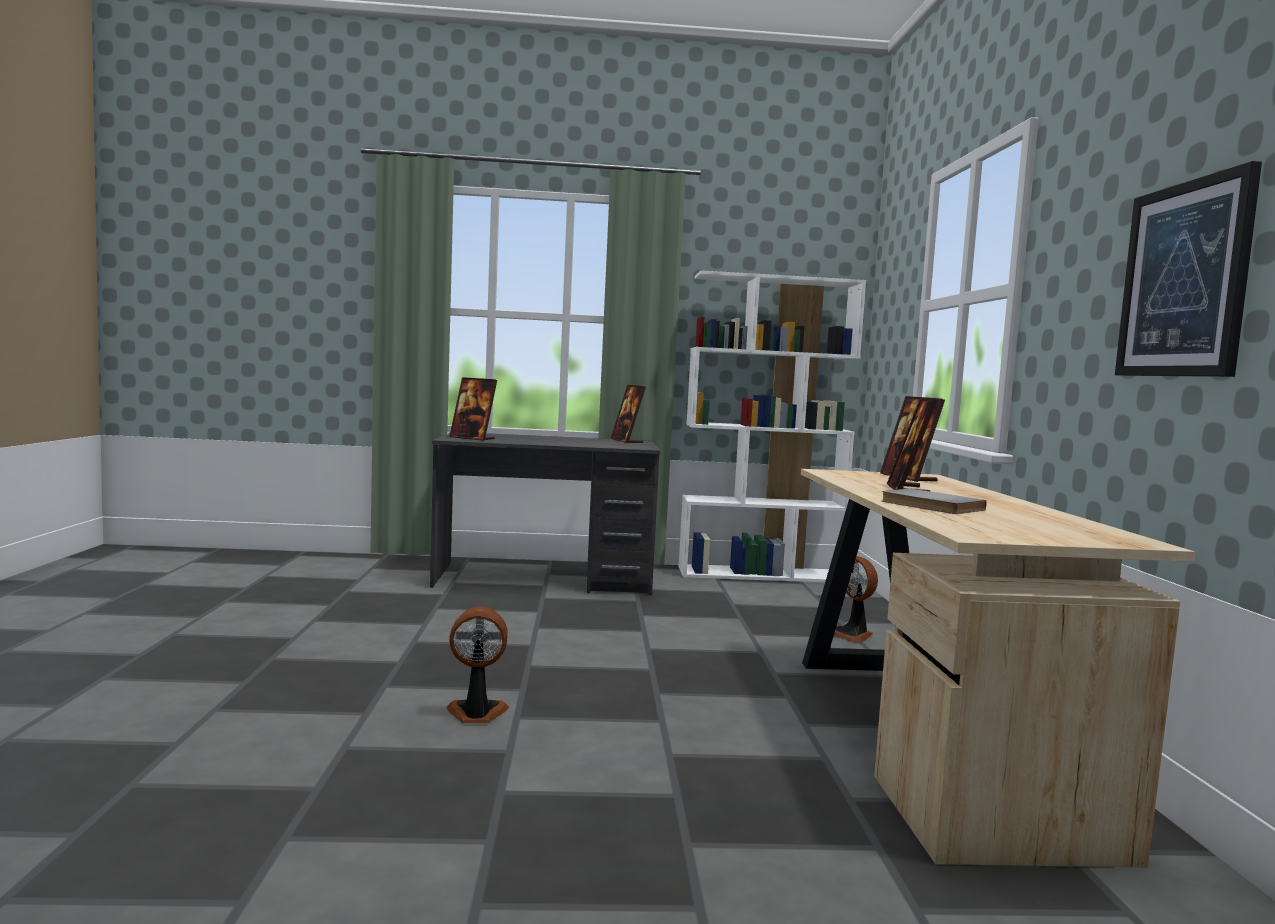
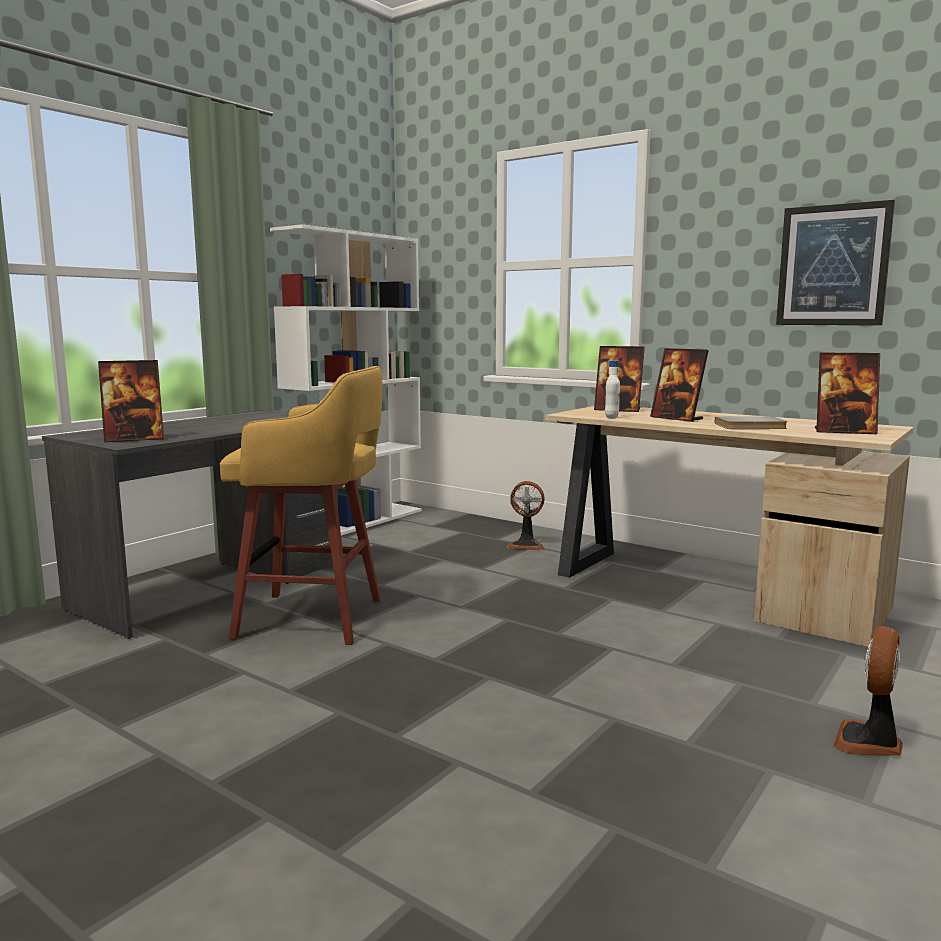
camera: 50 degrees left, 5 degrees up
fan [446,606,509,723] -> fan moved to [834,626,903,755]
picture frame [610,385,646,443] -> picture frame moved to [815,352,880,434]
none -> yellow stool [220,366,382,645]
none -> white bottle [605,360,620,419]

